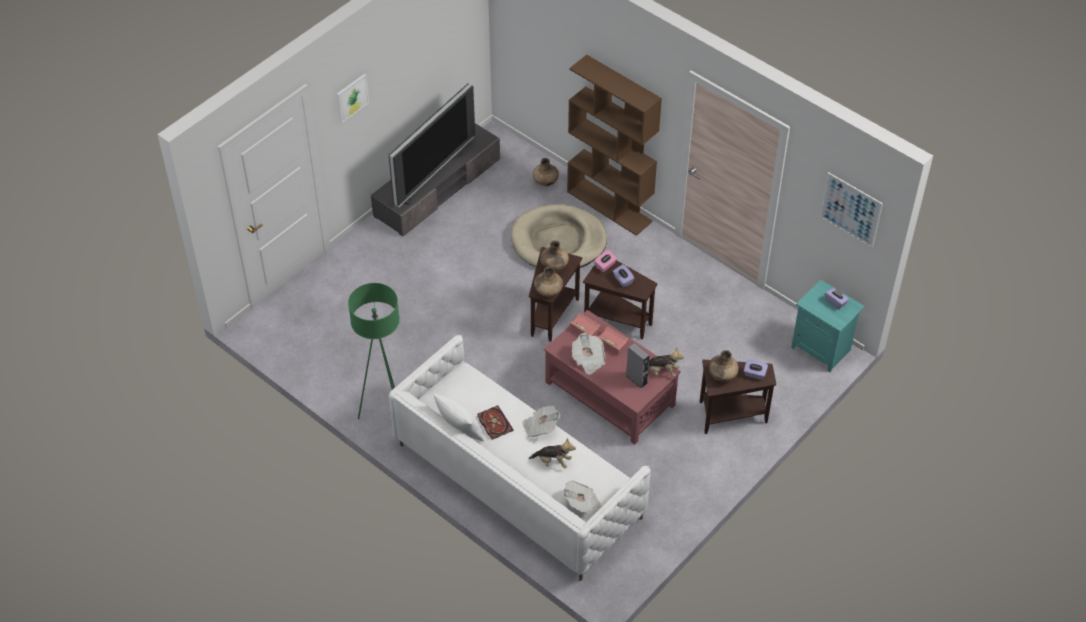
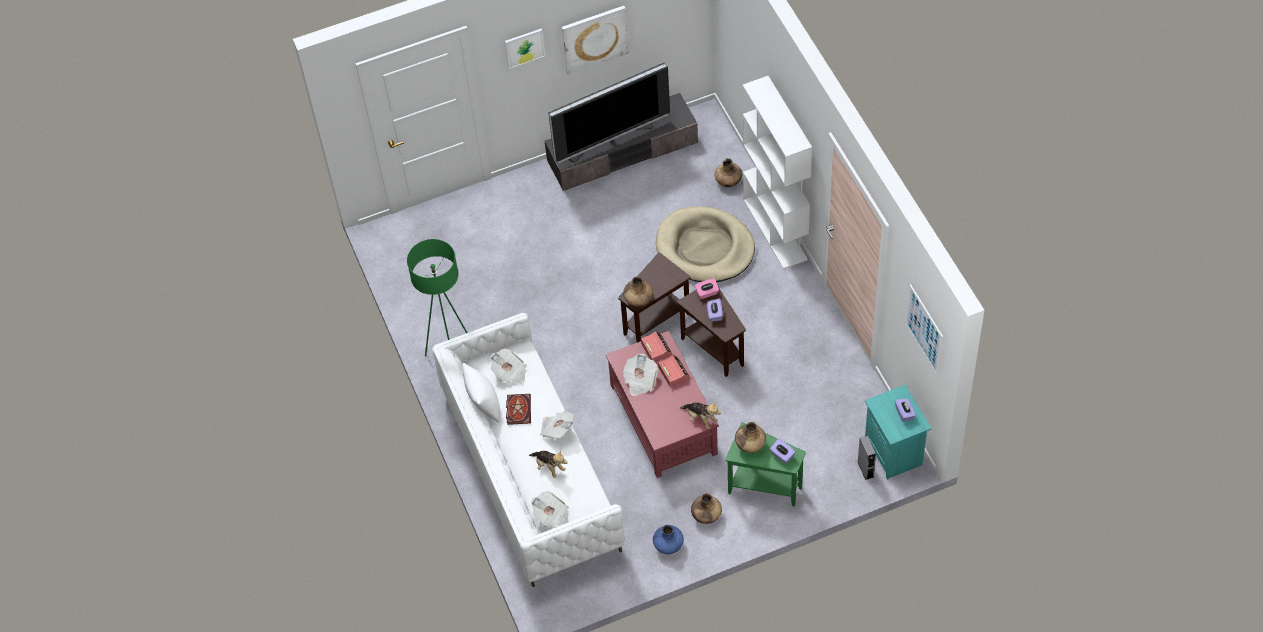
camera: 30 degrees right, 5 degrees up
brown vase [540,240,569,271] -> brown vase moved to [691,493,722,524]
brown bookcase [567,55,662,236] -> white bookcase [743,76,812,269]
grey speaker [626,343,650,388] -> grey speaker moved to [858,436,876,480]
brown side table [700,360,776,434] -> green side table [725,422,806,506]
none -> newspaper [490,349,527,384]
none -> picture [562,6,629,74]
none -> blue vase [653,525,684,554]

